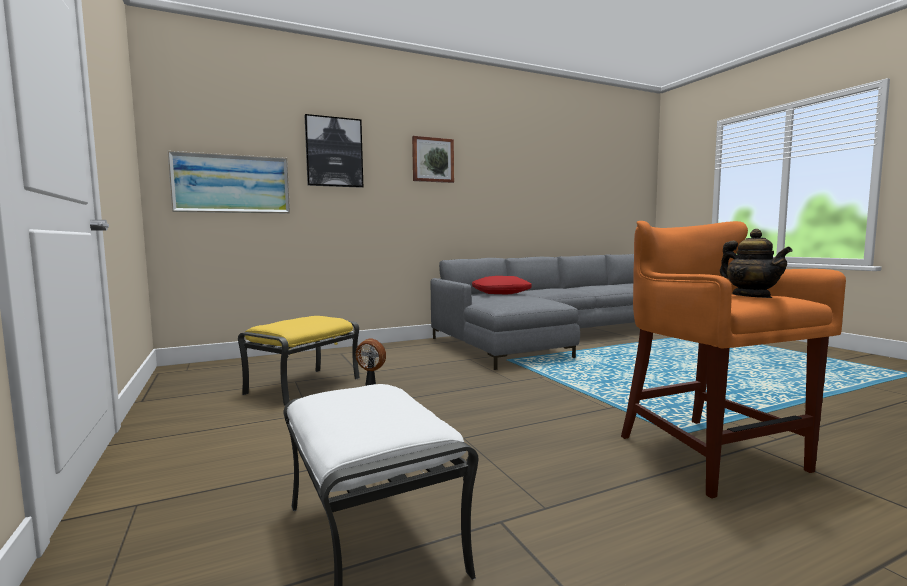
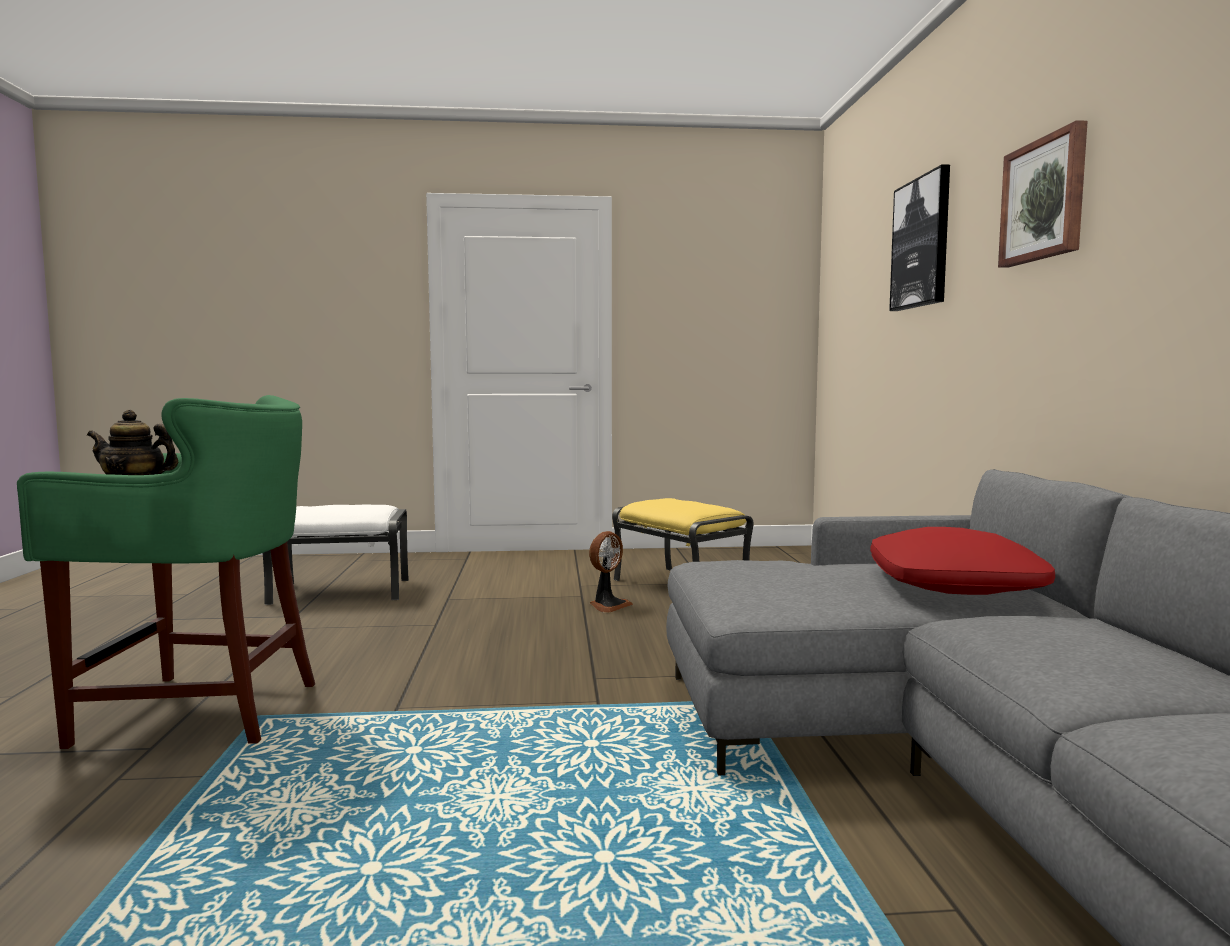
camera: 110 degrees right, 0 degrees up
picture [168,151,290,214] -> none
orange stool [621,221,846,499] -> green stool [17,395,315,749]

